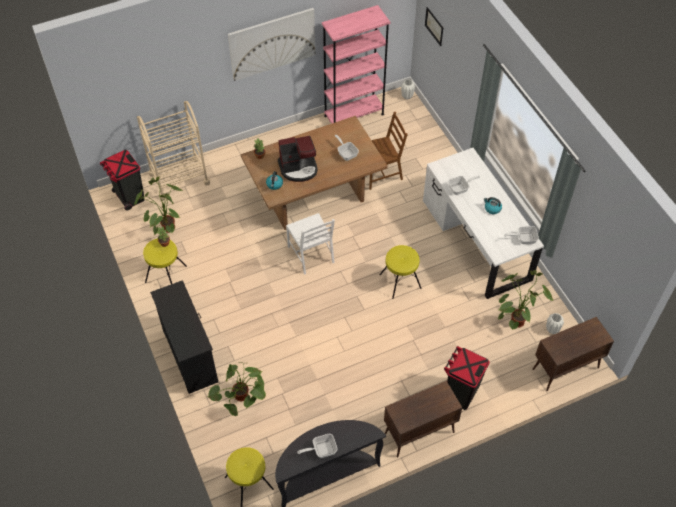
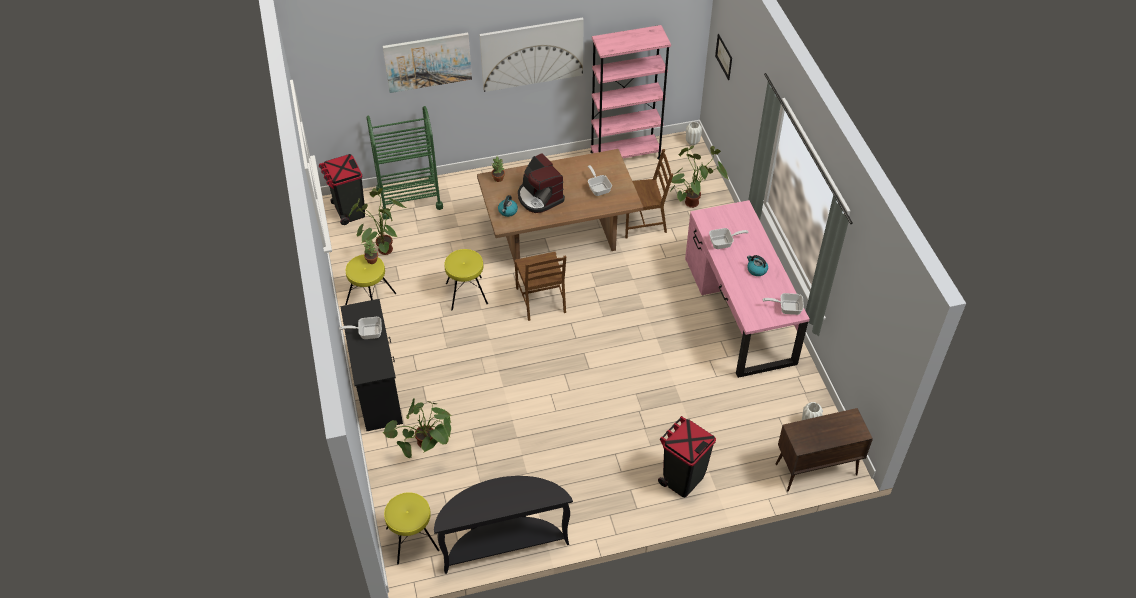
camera: 10 degrees right, 5 degrees down
beige cart [137,101,210,201] -> green cart [367,106,443,220]
coffee machine [278,136,318,182] -> coffee machine turned 60 degrees clockwise [518,153,565,213]
white chair [286,213,335,275] -> brown chair [514,252,566,321]
frying pan [297,434,338,458] -> frying pan moved to [339,317,382,339]
yellow stool [379,245,422,299] -> yellow stool moved to [444,249,488,310]
brown cabinet [384,381,462,457] -> none
white desk [423,148,544,299] -> pink desk [685,200,810,378]
potted plant [498,270,554,330] -> potted plant moved to [669,146,729,208]
none -> picture [383,33,472,93]

